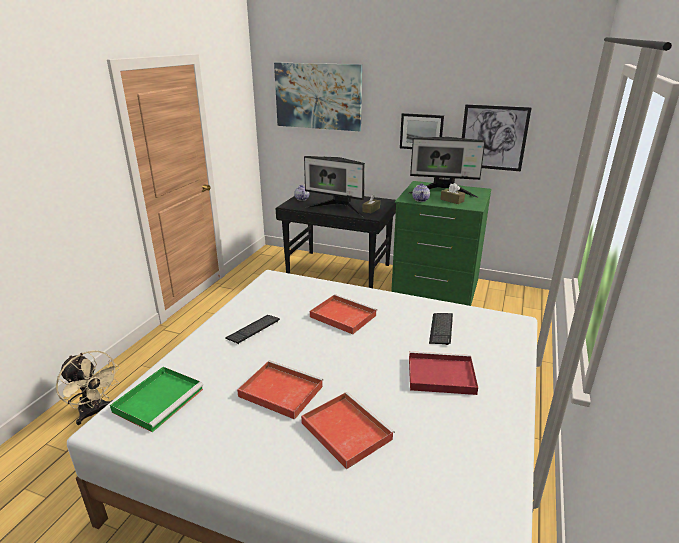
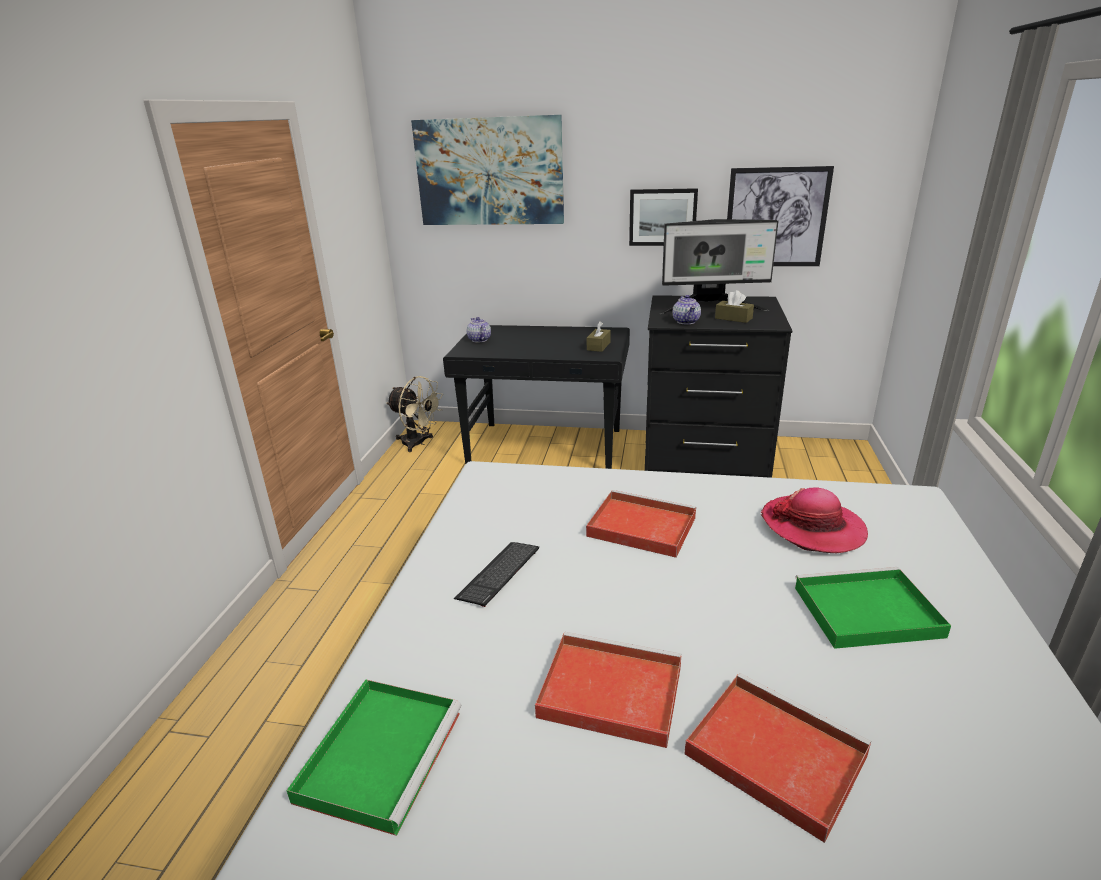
camera: 10 degrees left, 0 degrees up
beige fan [56,350,120,425] -> beige fan moved to [386,376,443,452]
monitor [304,156,365,217] -> none
green dresser [391,181,491,306] -> black dresser [645,295,793,478]
red tray [409,351,478,395] -> green tray [795,567,951,649]
keyboard [429,313,453,345] -> hat [761,488,868,553]

